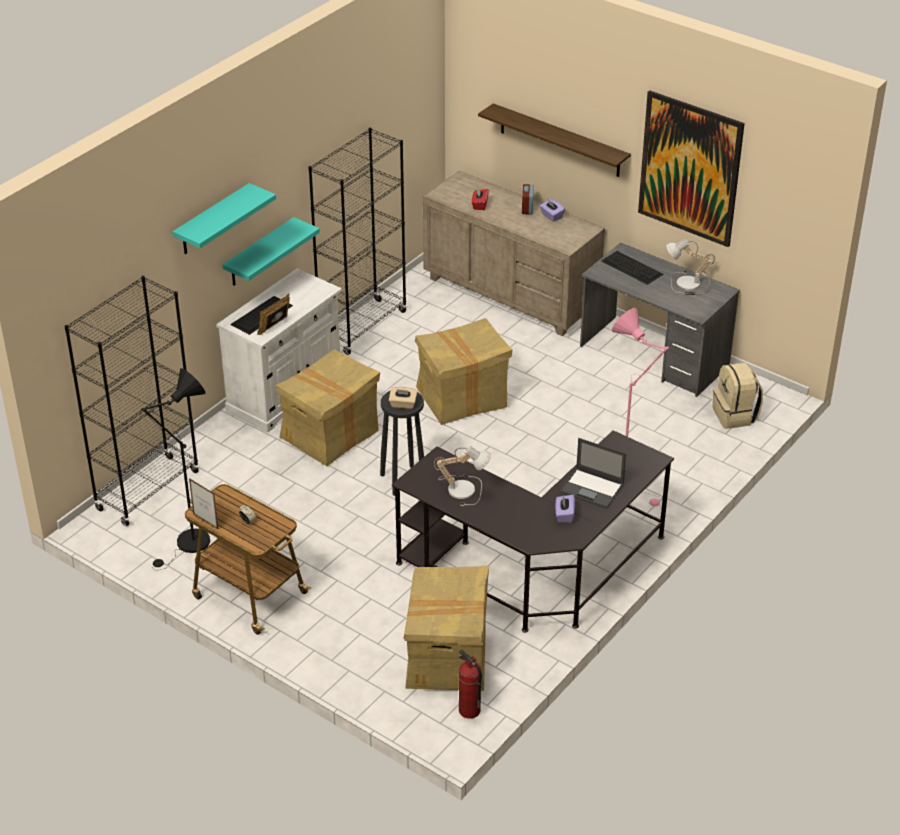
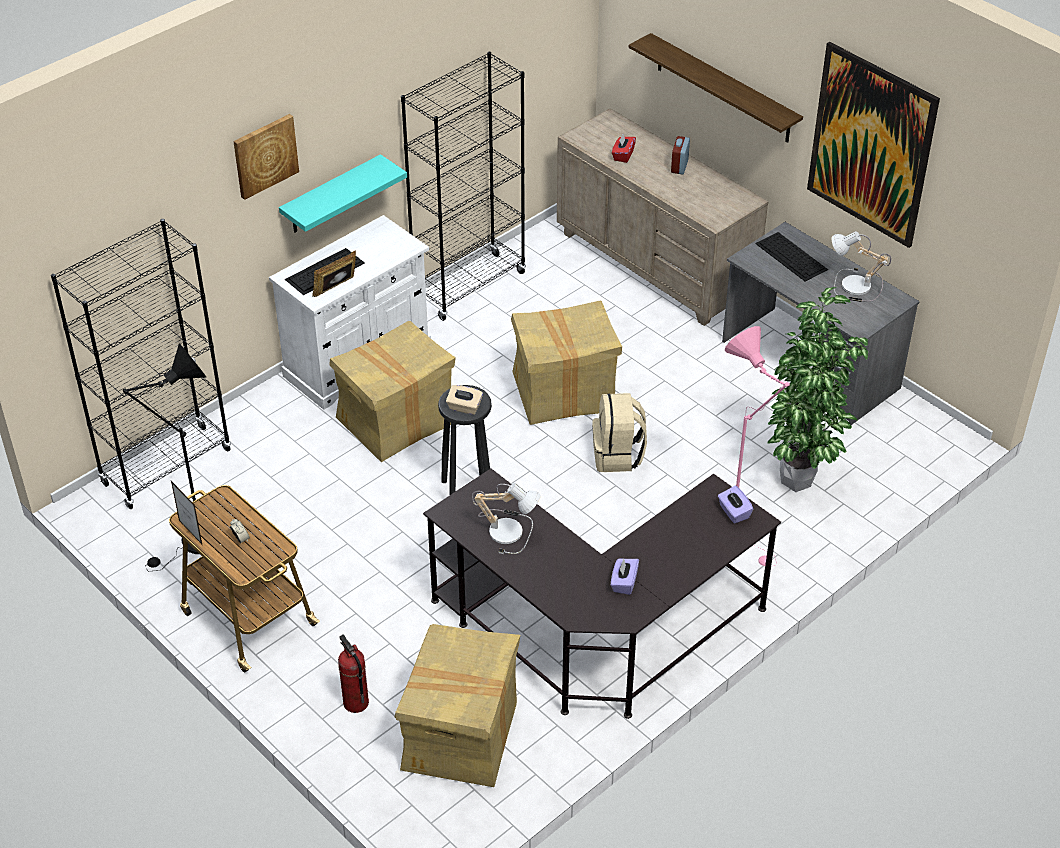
camera: 10 degrees right, 5 degrees up
turquoise shelf [173,183,276,254] -> picture [233,114,299,200]
fire extinguisher [459,649,482,719] -> fire extinguisher moved to [338,635,369,713]
purple tissue box [540,199,565,222] -> purple tissue box moved to [718,486,753,524]
laptop [560,438,626,509] -> none
beige backpack [713,363,763,429] -> beige backpack moved to [592,393,647,472]
none -> potted plant [768,287,868,492]

